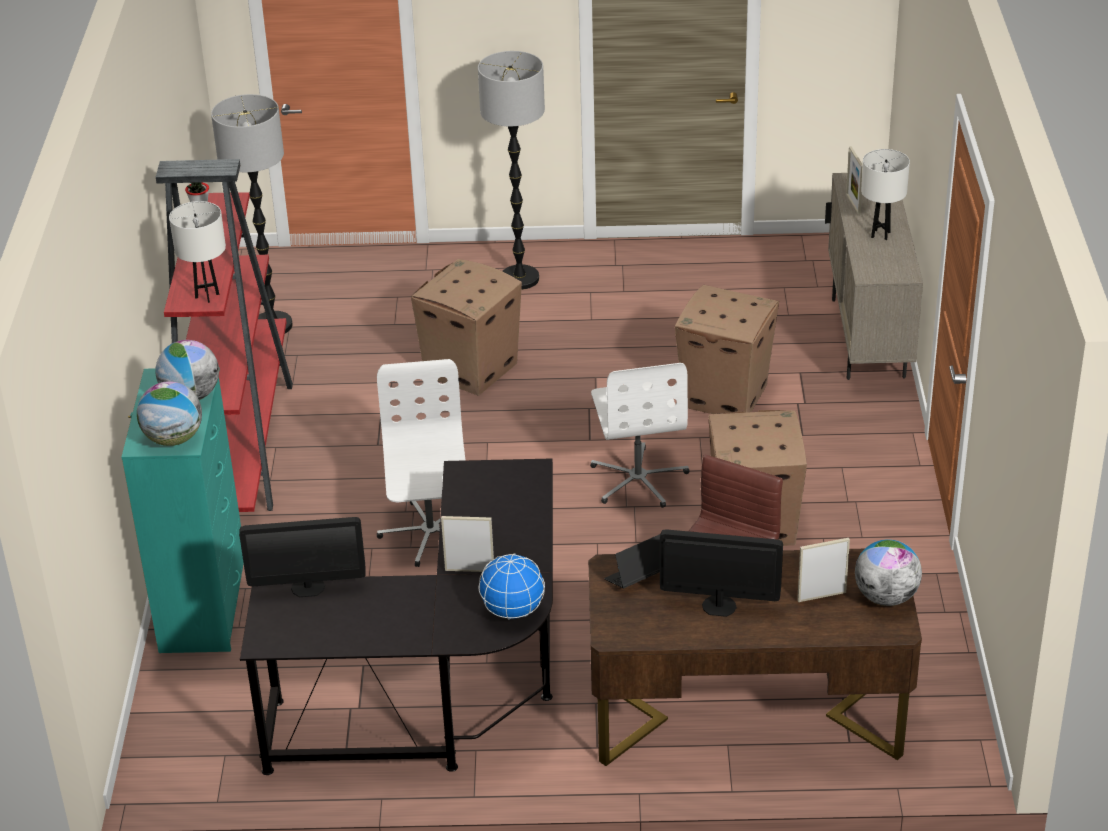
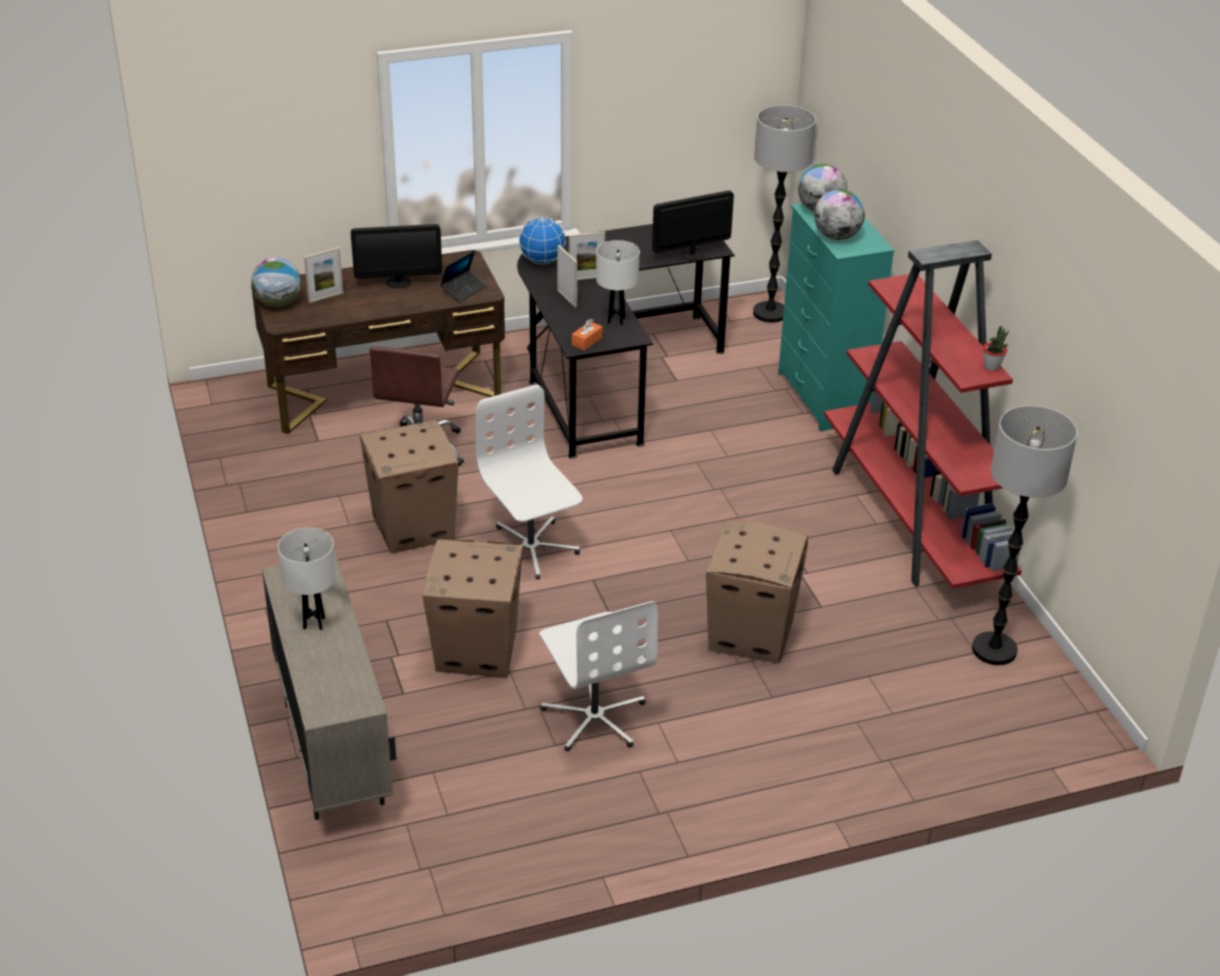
camera: 160 degrees right, 0 degrees up
white table lamp [169,201,226,303] -> white table lamp moved to [596,240,640,325]
white office chair [377,359,465,567] -> white office chair moved to [539,601,658,752]
floor lamp [478,51,545,290] -> floor lamp moved to [753,105,816,323]
picture frame [846,146,863,215] -> picture frame moved to [557,245,577,307]
none -> orange tissue box [572,319,603,350]

